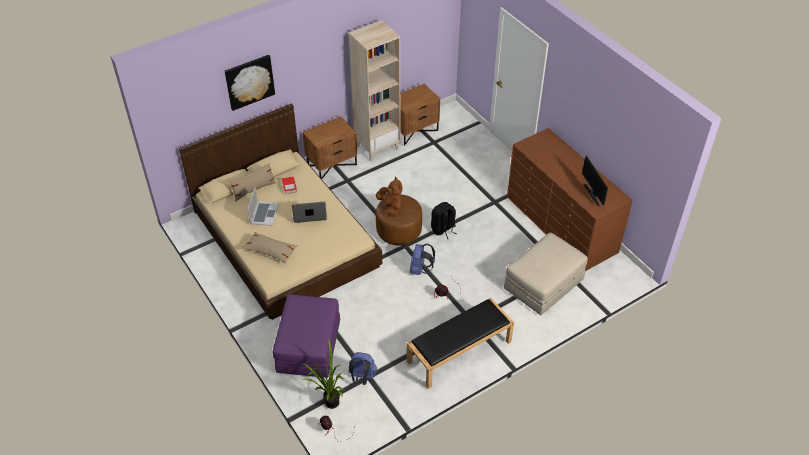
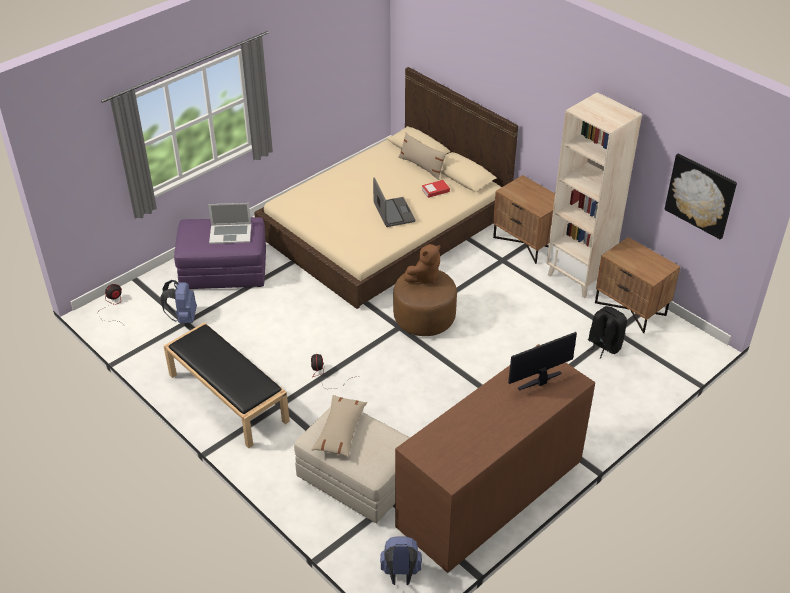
camera: 80 degrees right, 5 degrees down
picture [225,55,275,111] -> picture moved to [664,153,737,240]
beige pillow [242,232,297,263] -> beige pillow moved to [311,395,367,457]
laptop [247,188,279,226] -> laptop moved to [208,203,251,244]
potted plant [302,339,343,409] -> none
blue backpack [410,244,435,275] -> blue backpack moved to [380,536,422,585]
black backpack [431,202,457,239] -> black backpack moved to [587,306,627,359]
monitor [582,156,608,206] -> monitor moved to [508,332,577,391]

